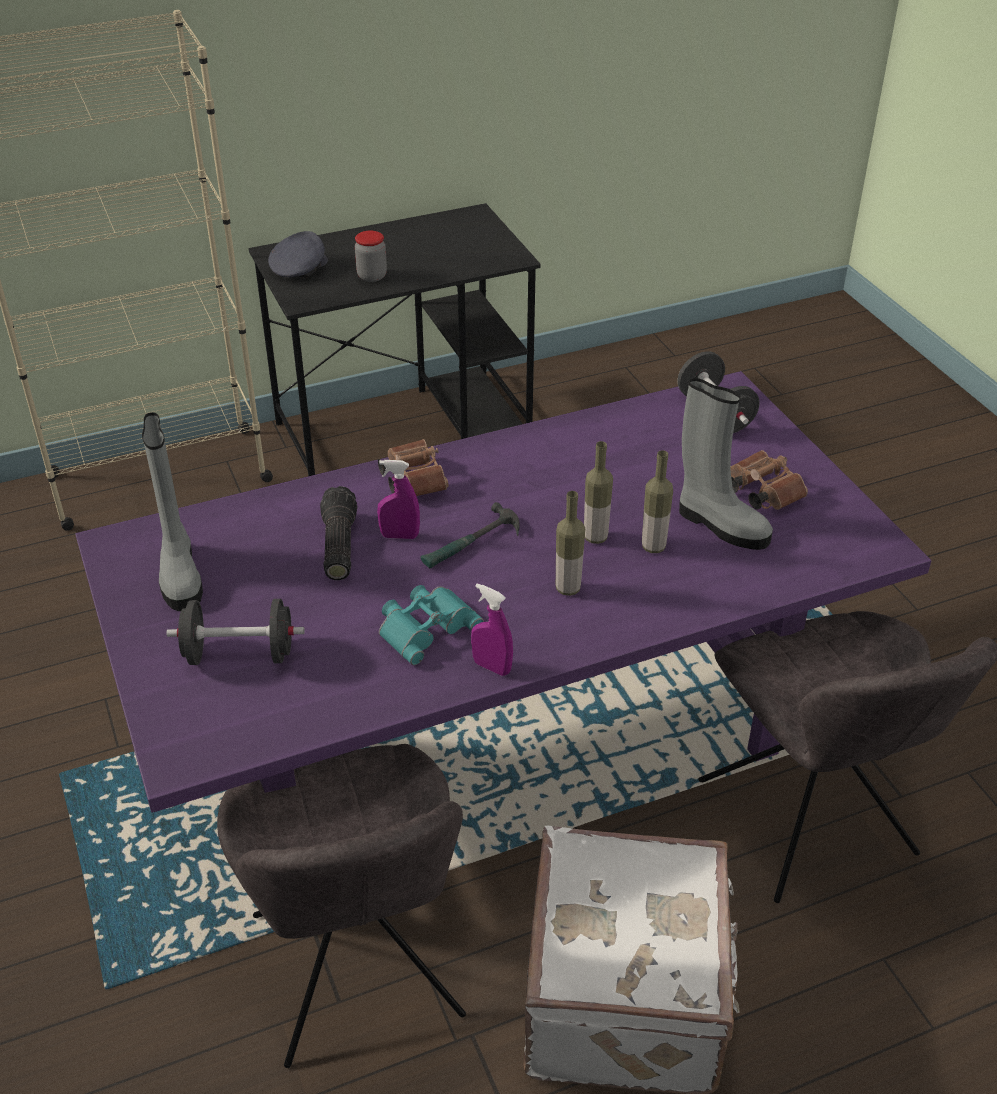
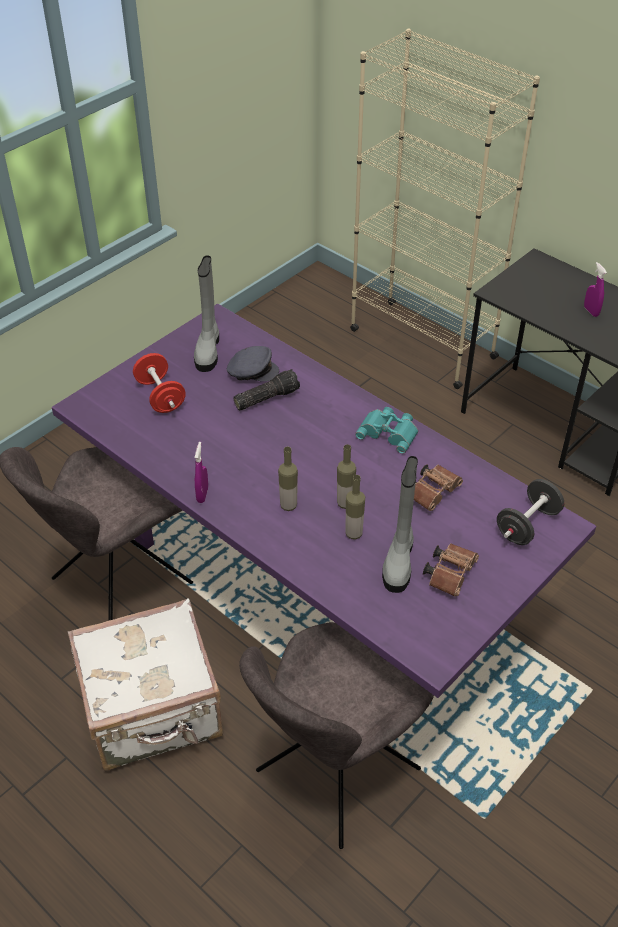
camera: 65 degrees right, 5 degrees up
grey boot [142,412,203,611] -> grey boot turned 45 degrees counterclockwise [194,255,219,372]
black dumbbell [167,599,305,665] -> red dumbbell [133,353,186,413]
grey cap [268,231,328,278] -> grey cap moved to [227,346,279,382]
jar [355,231,387,282] -> none
purple spray bottle [377,460,420,539] -> purple spray bottle moved to [584,262,607,317]
brown binoculars [378,439,449,496] -> brown binoculars moved to [414,465,463,511]
turquoise binoculars [379,585,484,665] -> turquoise binoculars moved to [355,407,418,454]
hammer [420,502,520,568] -> none

